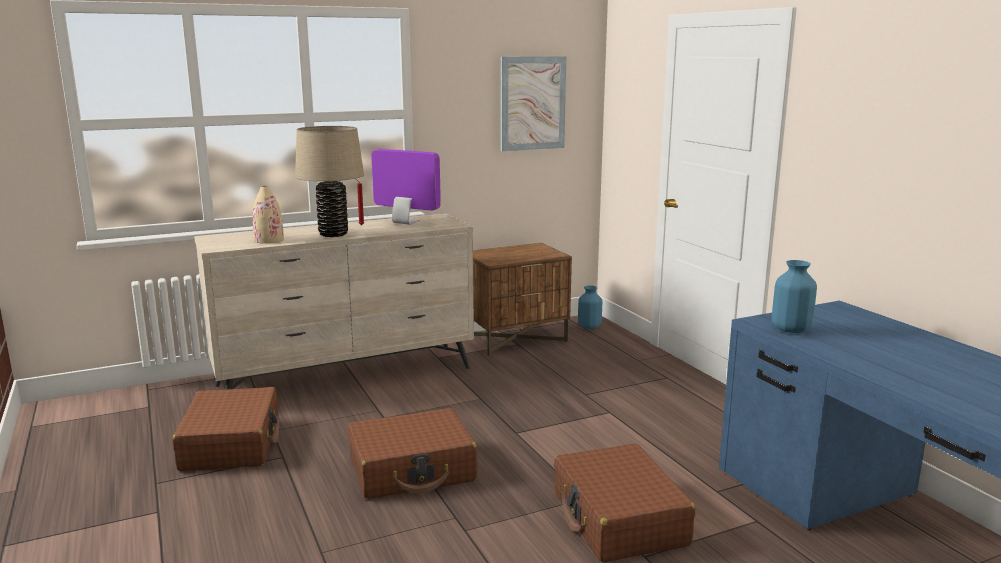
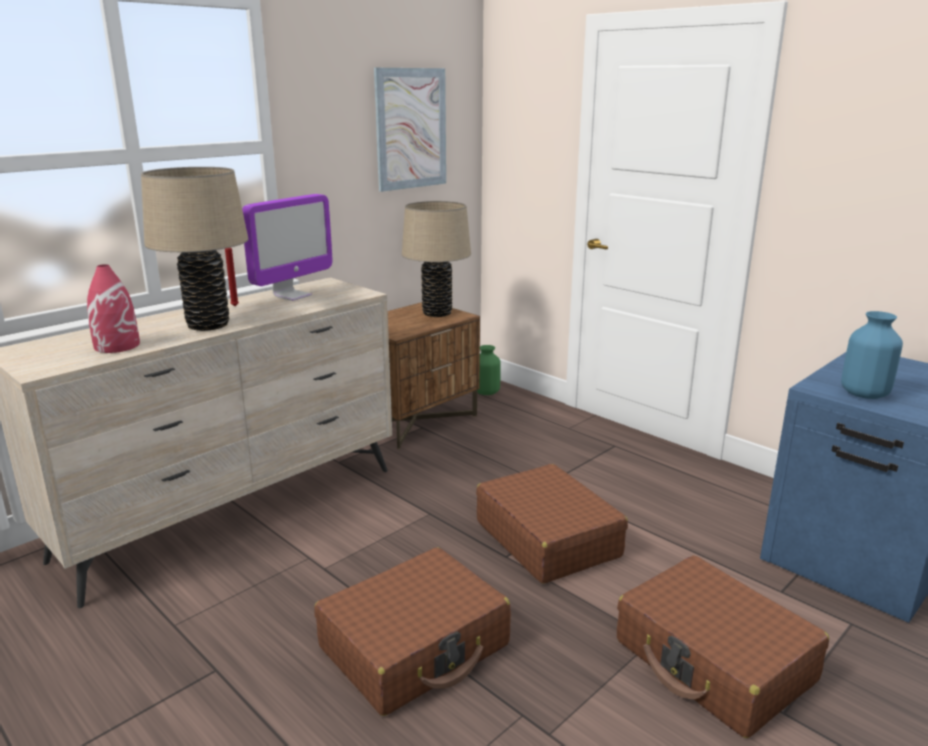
camera: 20 degrees left, 5 degrees up
brown suitcase [172,387,279,471] -> brown suitcase moved to [476,464,628,584]
beige vase [253,186,284,244] -> red vase [87,264,140,353]
monitor [371,149,441,224] -> monitor turned 120 degrees clockwise [242,194,333,301]
blue vase [578,286,602,329] -> green vase [477,345,501,395]
none -> beige table lamp [402,201,471,317]

